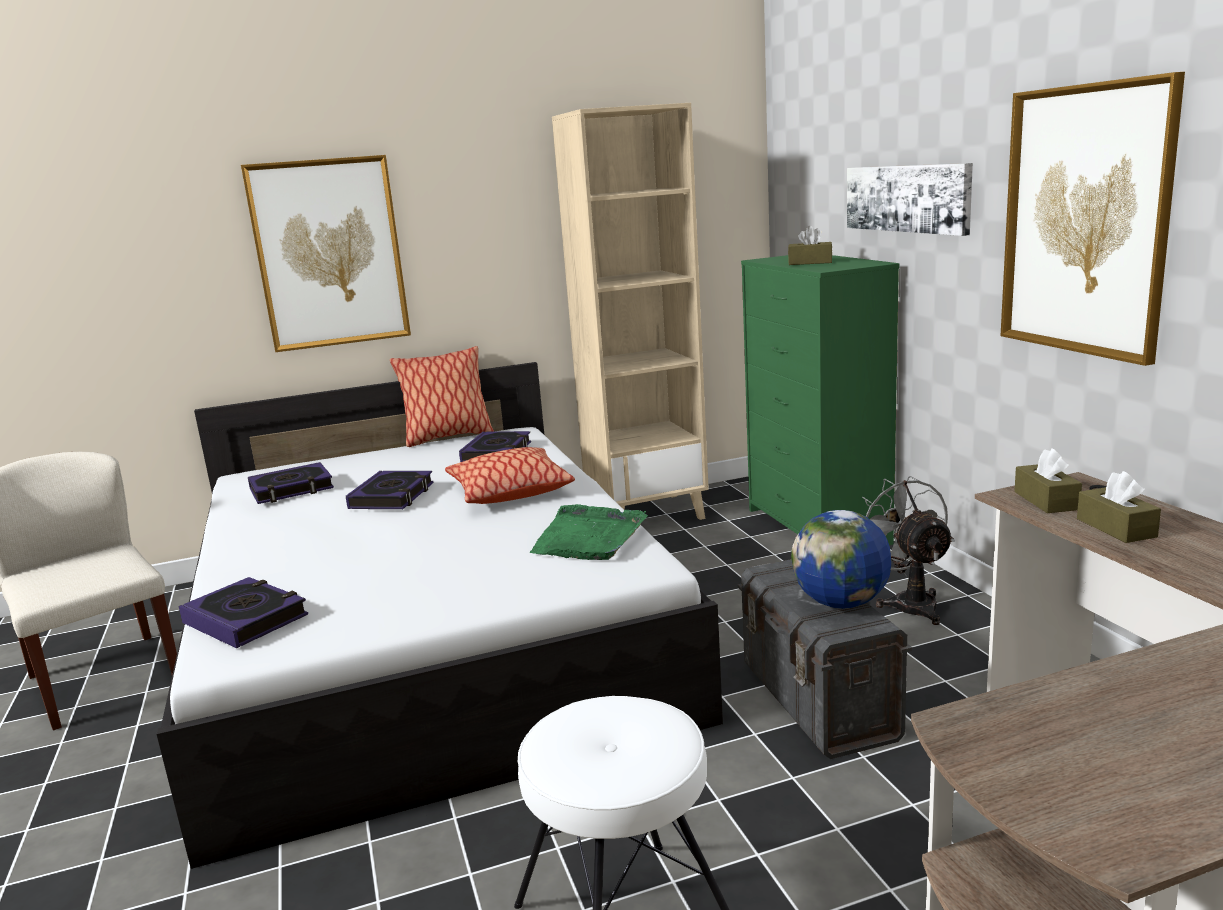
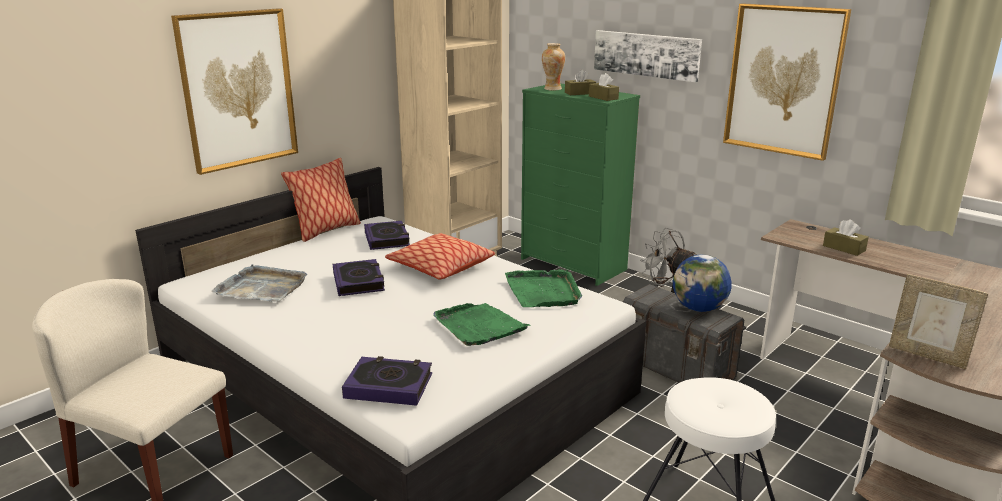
camera: 30 degrees left, 5 degrees up
book [248,462,334,504] -> grey tray [211,264,308,302]
brown tissue box [1014,448,1082,513] -> brown tissue box moved to [589,73,619,101]
none -> green tray [433,303,530,346]
none -> vase [542,43,565,90]
none -> picture frame [889,274,988,369]

